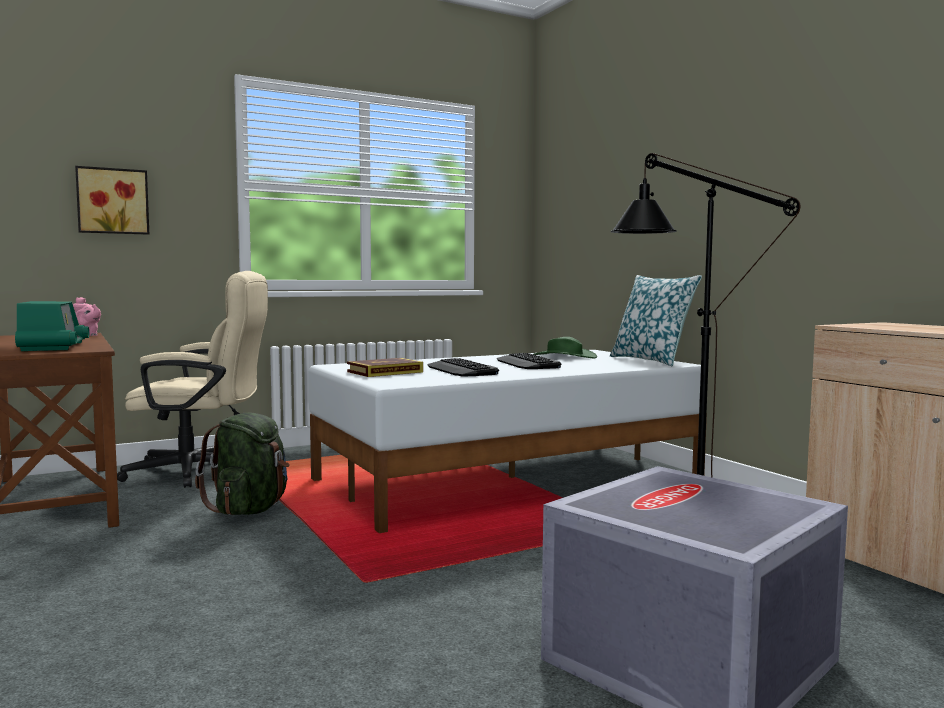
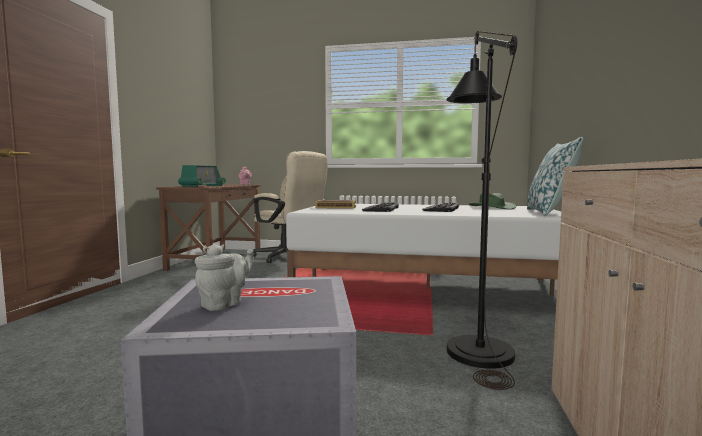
camera: 40 degrees right, 0 degrees up
picture [75,166,149,235] -> none
green backpack [195,413,290,515] -> none
none -> grey teapot [195,244,254,311]

